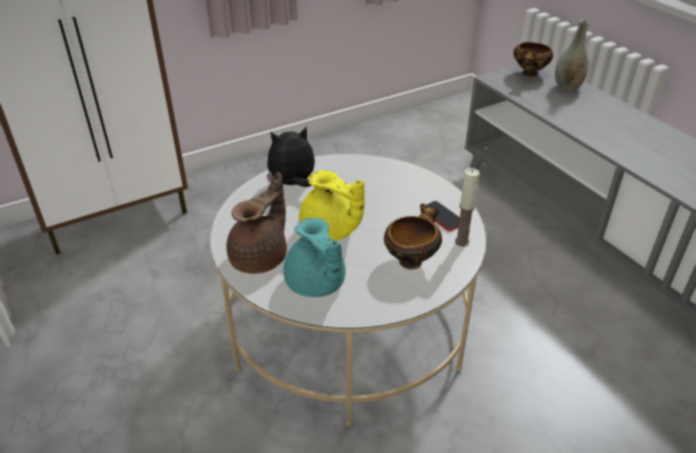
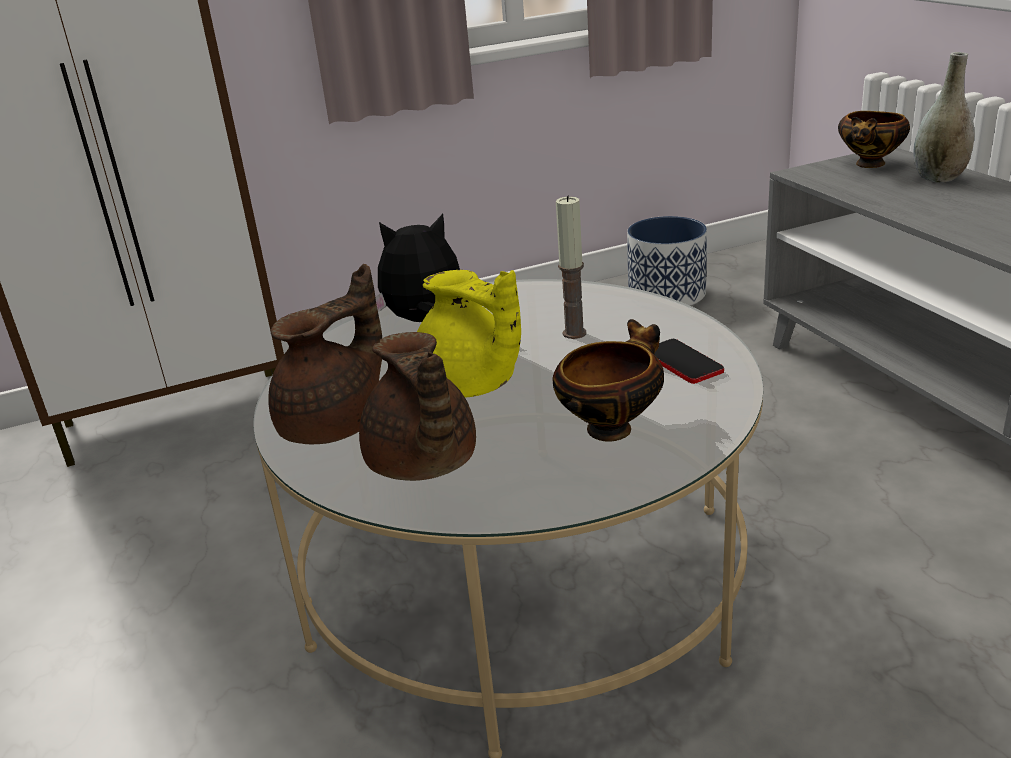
camera: 10 degrees right, 10 degrees down
turquoise teapot [284,218,345,297] -> brown teapot [359,332,476,481]
candle [455,168,480,247] -> candle moved to [556,196,587,339]
none -> planter [627,216,707,306]

